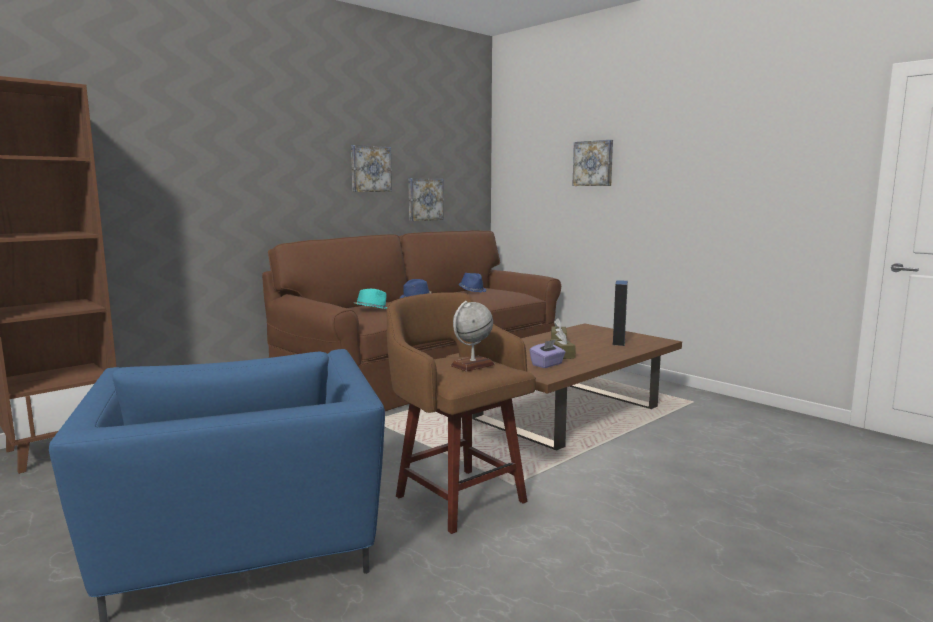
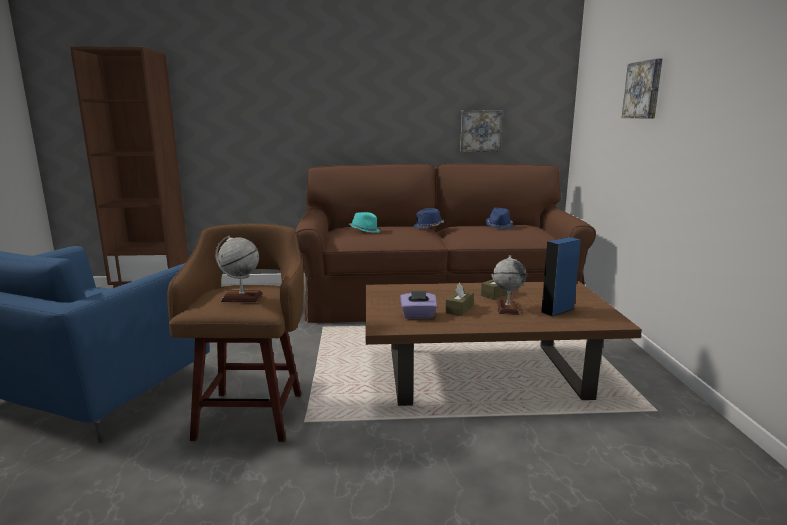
camera: 40 degrees right, 5 degrees up
picture [351,145,392,192] -> none
none -> globe [493,255,527,315]

